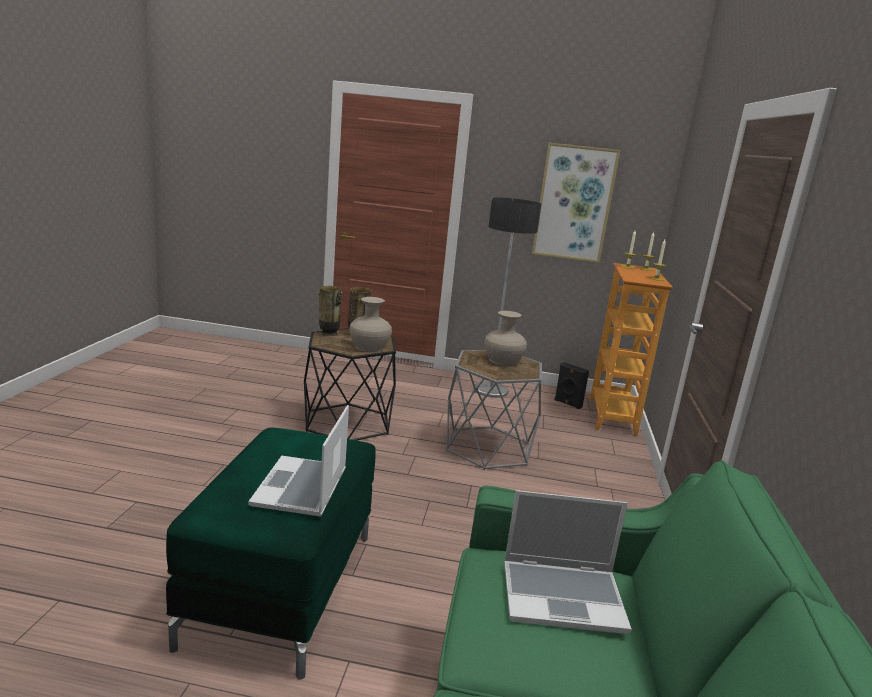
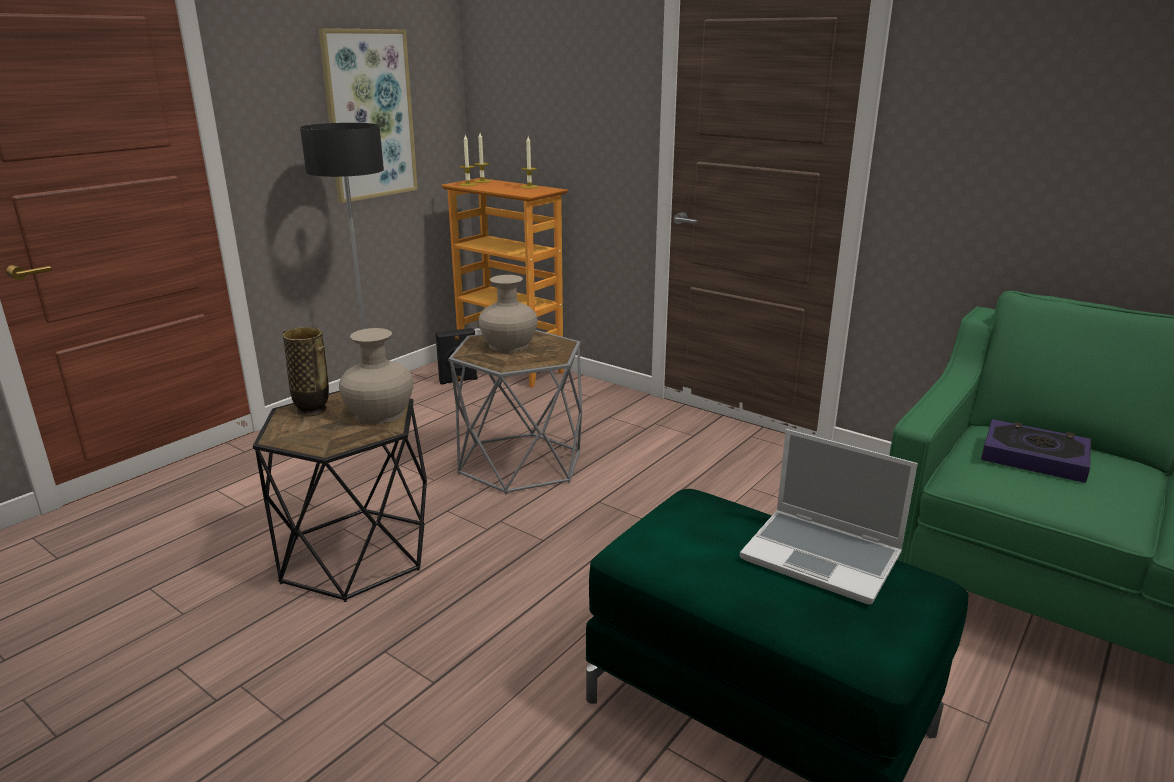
camera: 60 degrees left, 5 degrees up
vase [319,286,343,336] -> none
laptop [504,490,631,634] -> book [981,419,1091,483]

